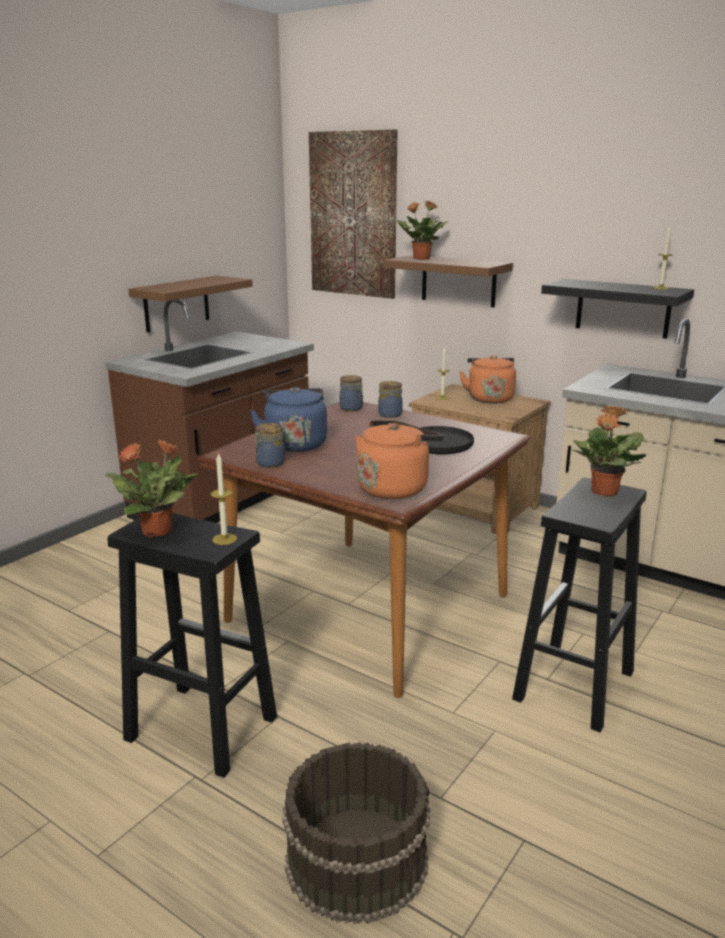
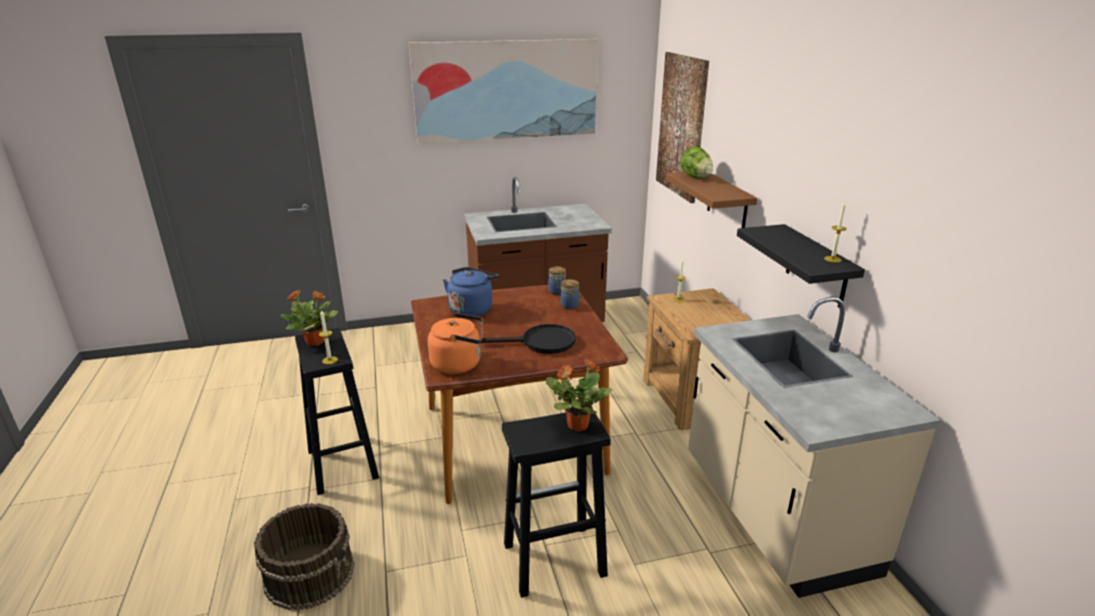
camera: 40 degrees right, 5 degrees up
brown shelf [128,276,253,333] -> none
jar [255,423,285,468] -> none
potted plant [396,200,447,260] -> lettuce [680,146,713,179]
orange kettle [460,355,516,404] -> none
none -> picture [409,39,598,143]

